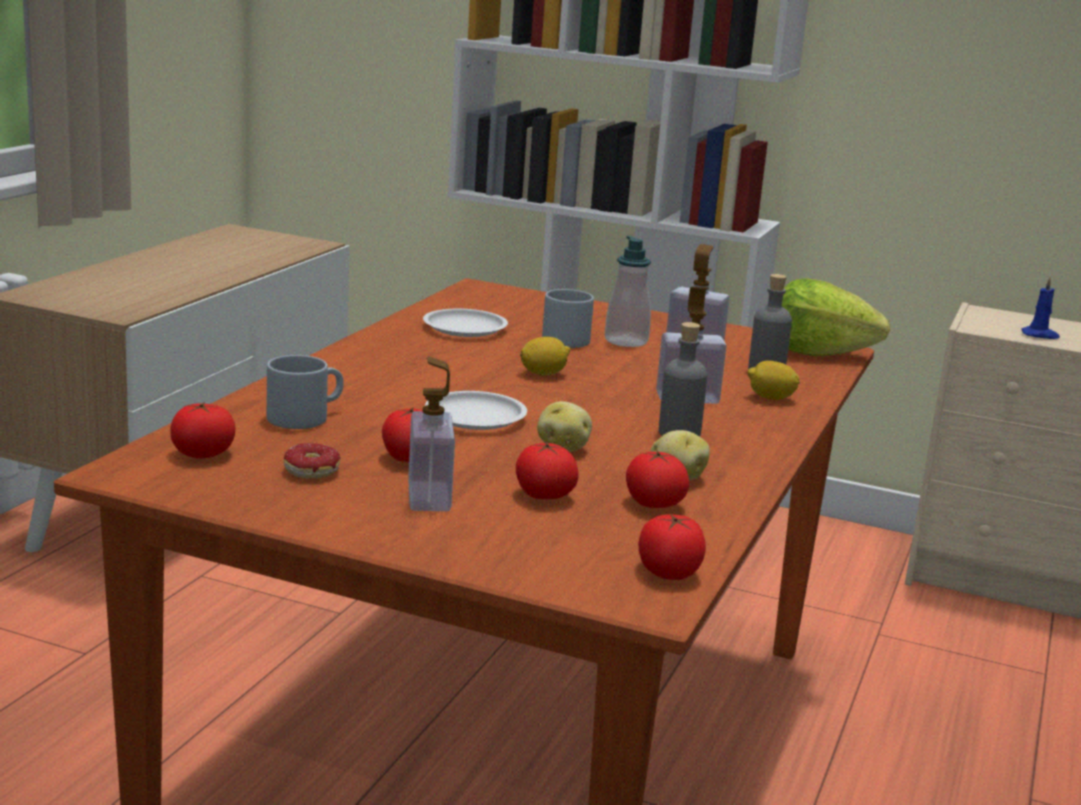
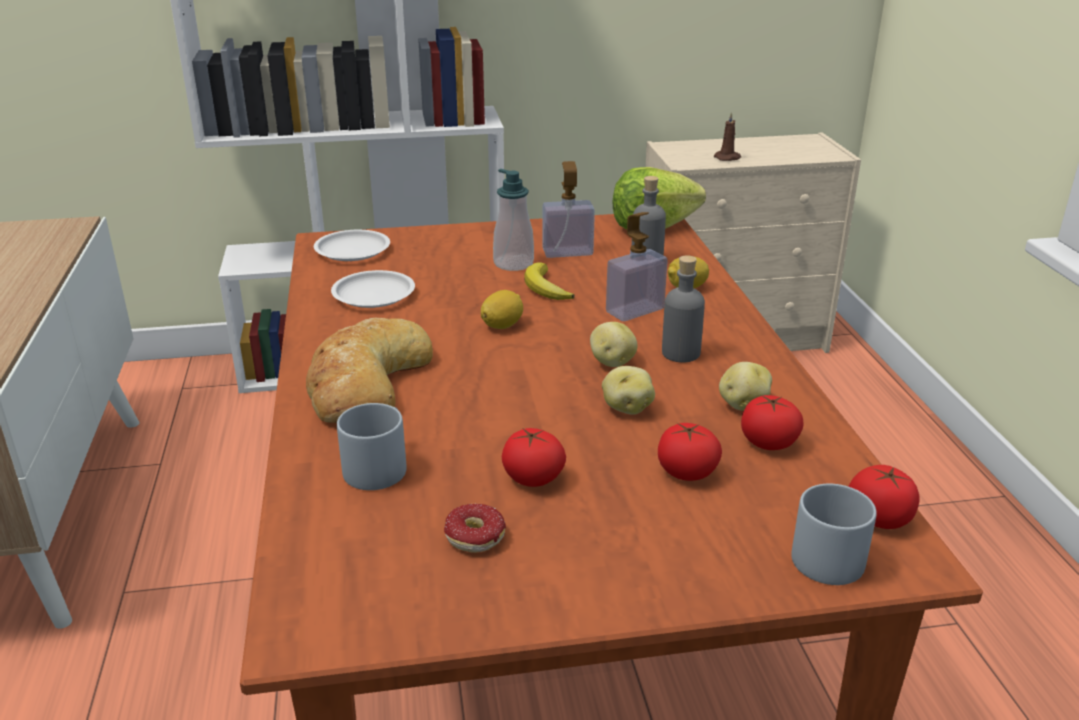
camera: 30 degrees left, 10 degrees up
tomato [170,402,235,458] -> none
soap dispenser [408,357,455,511] -> none
white plate [425,391,527,430] -> white plate moved to [314,230,390,261]
grey mug [542,289,594,348] -> grey mug moved to [791,484,877,585]
blue candle [1021,277,1060,339] -> brown candle [714,112,741,161]
none -> bread [306,318,433,423]
none -> banana [524,263,575,300]
none -> potato [590,322,638,367]

